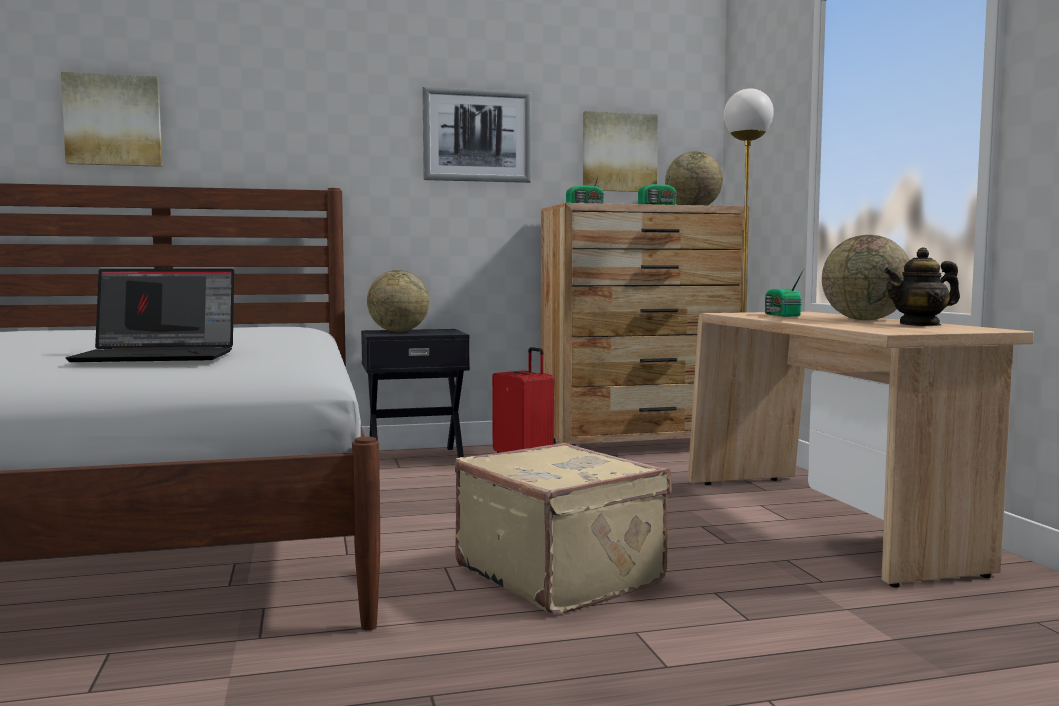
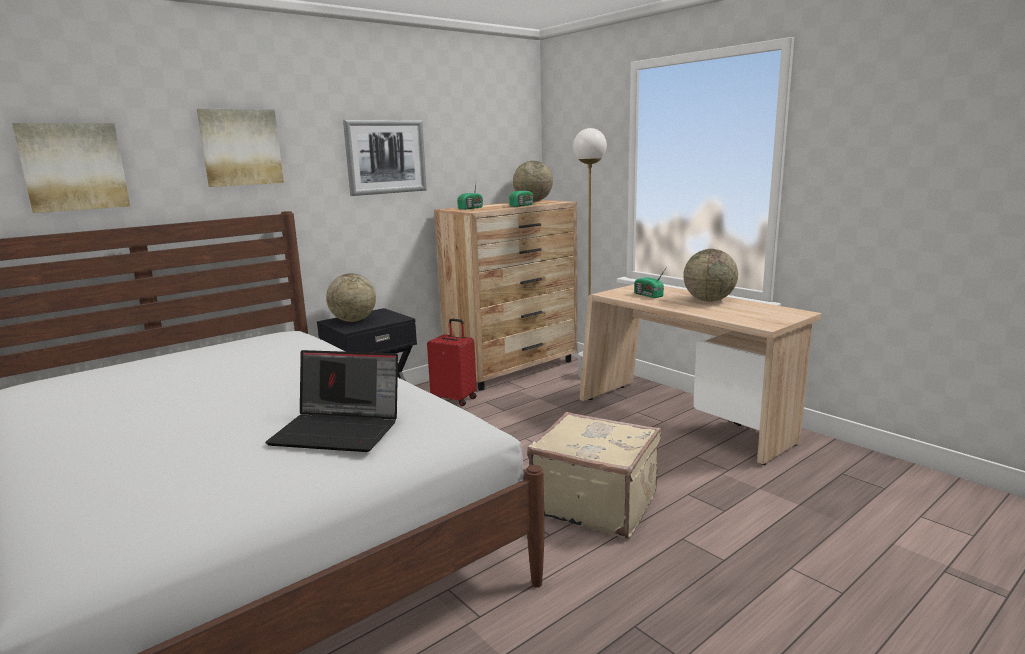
camera: 25 degrees left, 10 degrees up
laptop [66,269,234,362] -> laptop turned 45 degrees clockwise [265,350,398,452]
picture [583,111,658,192] -> picture moved to [197,109,284,187]
teapot [883,247,960,326] -> none

